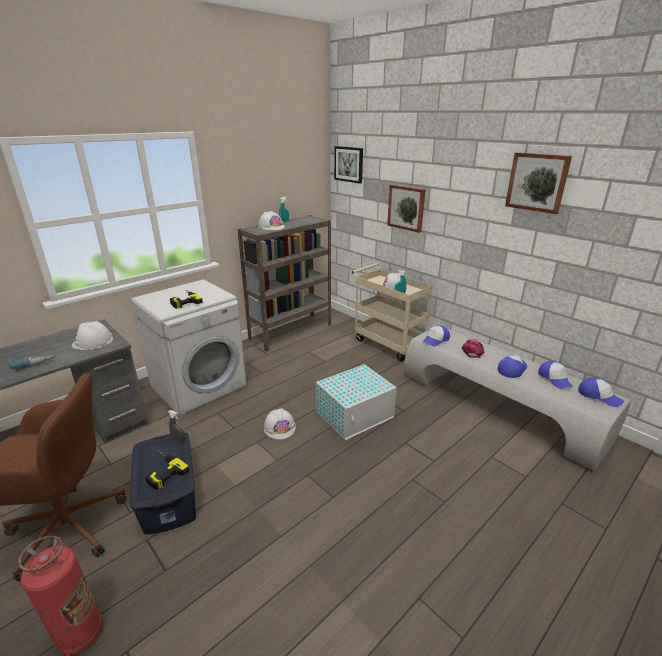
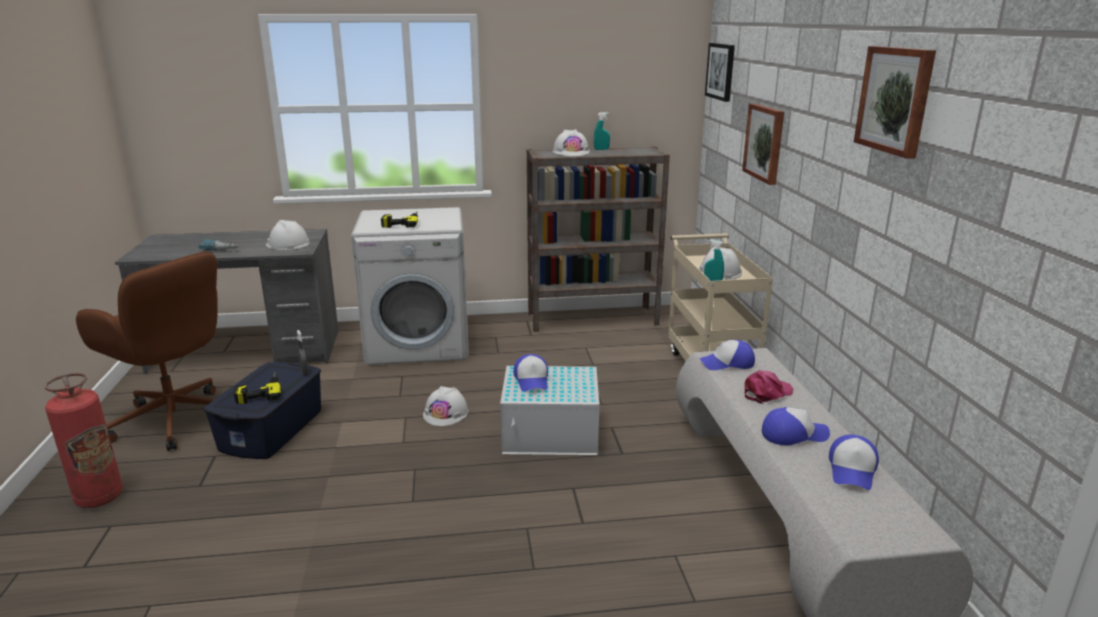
camera: 35 degrees right, 5 degrees down
cap [578,377,624,407] -> cap moved to [513,354,548,391]

